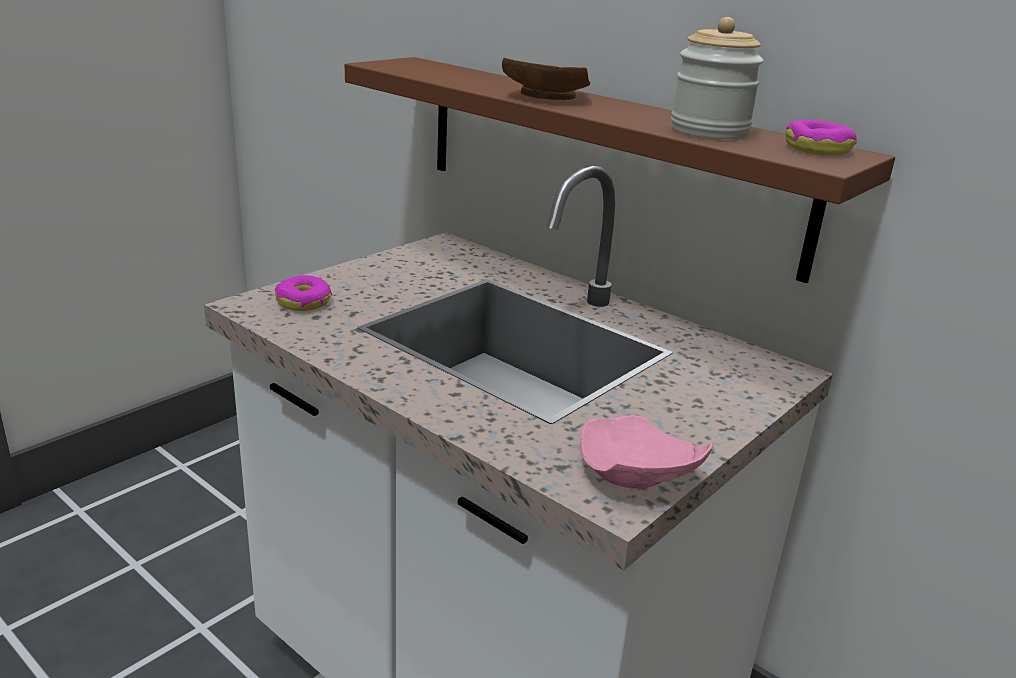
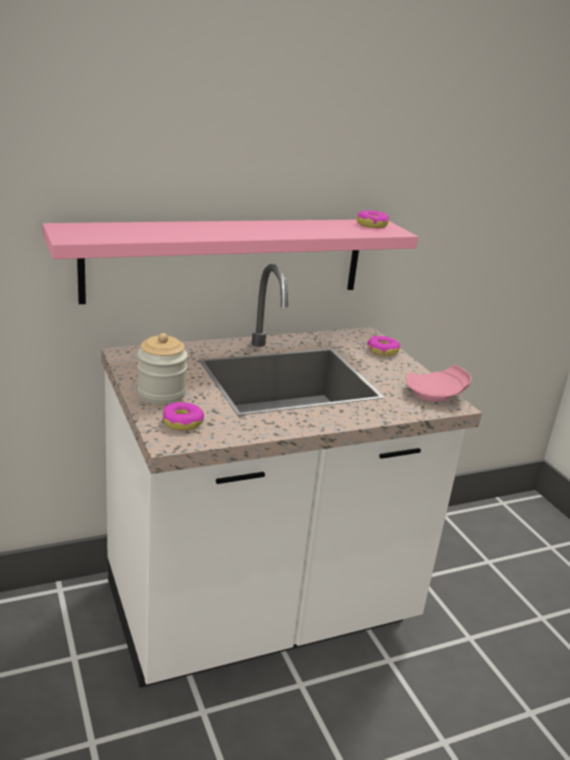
camera: 65 degrees left, 0 degrees up
brown shelf [345,57,895,283] -> pink shelf [42,220,418,304]
brown plate [502,58,590,100] -> none
jar [671,17,764,139] -> jar moved to [137,333,188,404]
none -> donut [367,336,400,356]

